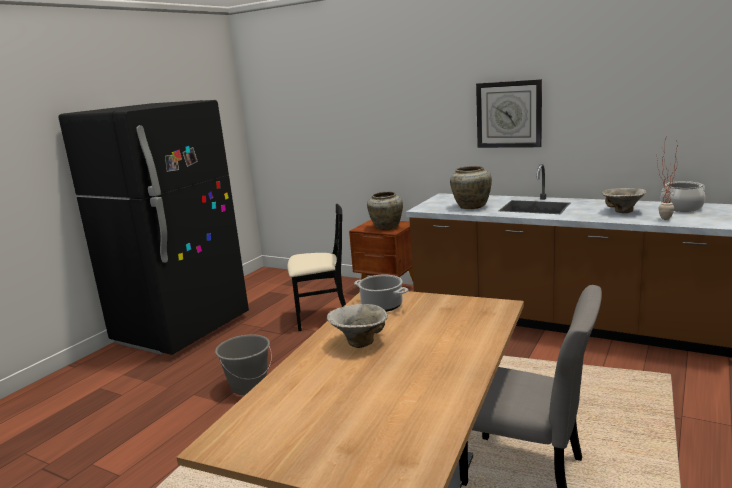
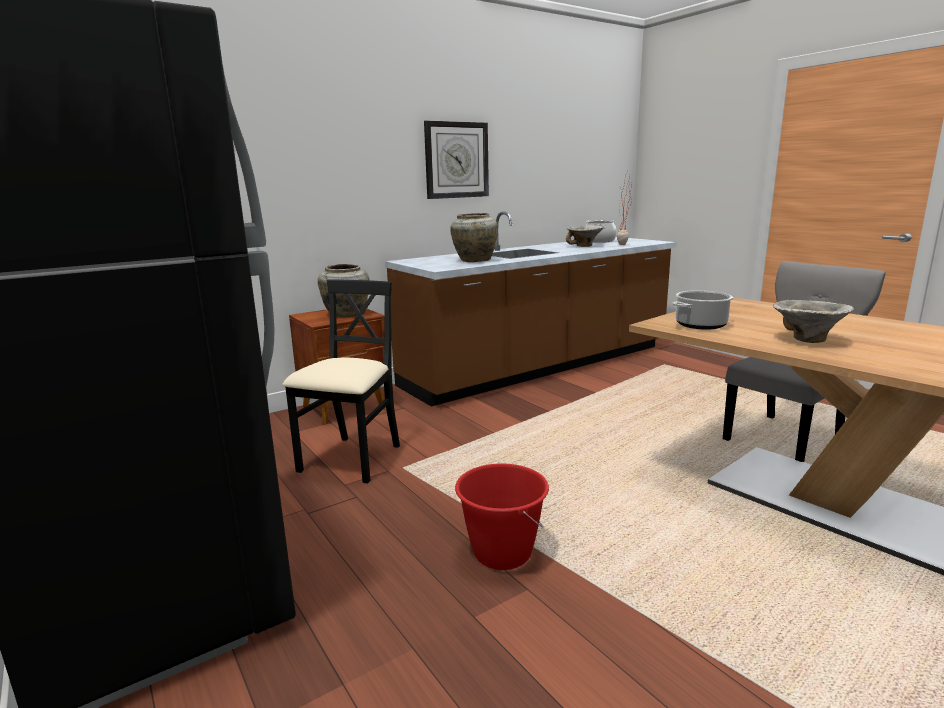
camera: 65 degrees left, 0 degrees up
grey bucket [215,334,272,395] -> red bucket [455,463,549,570]

